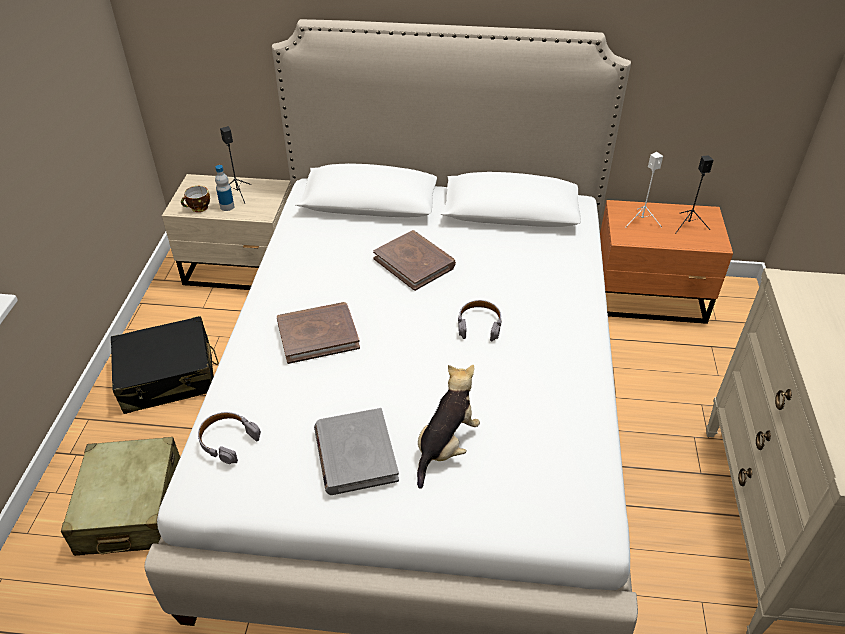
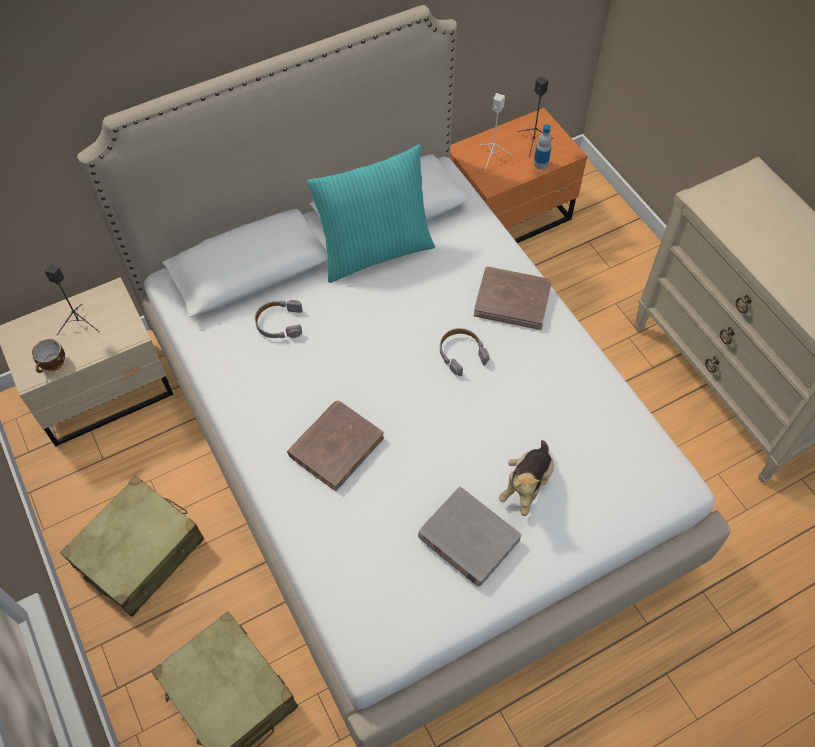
camera: 35 degrees left, 15 degrees up
black suitcase [111,316,219,414] -> beige suitcase [60,476,204,617]
grey headphones [198,412,261,464] -> grey headphones moved to [255,300,303,339]
bottle [215,165,235,211] -> bottle moved to [533,124,552,170]
brown book [373,230,456,291] -> brown book moved to [474,266,552,330]
plush toy [417,364,480,489] -> plush toy turned 150 degrees counterclockwise [499,440,554,516]
none -> turquoise pillow [307,144,435,283]

